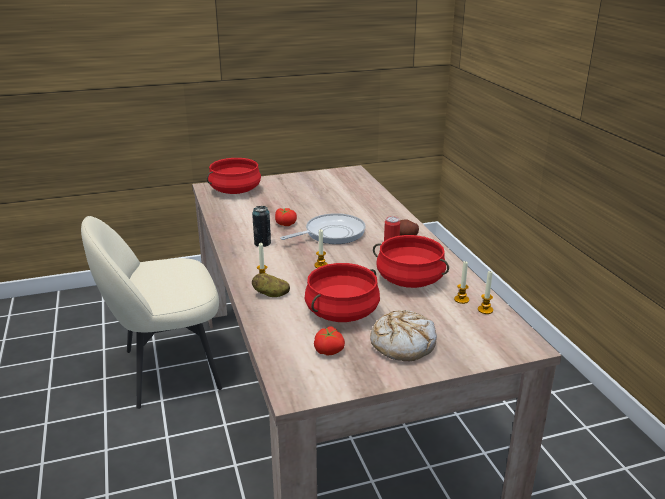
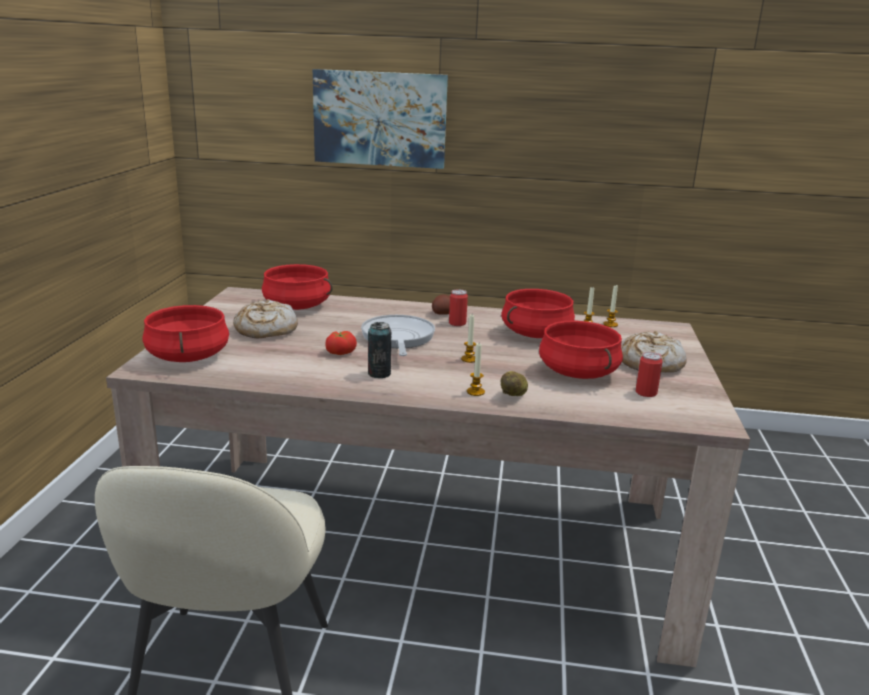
camera: 65 degrees left, 5 degrees down
tomato [314,326,345,355] -> can [636,352,662,397]
none -> bread [233,299,298,338]
none -> red cooking pot [262,264,333,310]
none -> picture [313,69,448,169]

